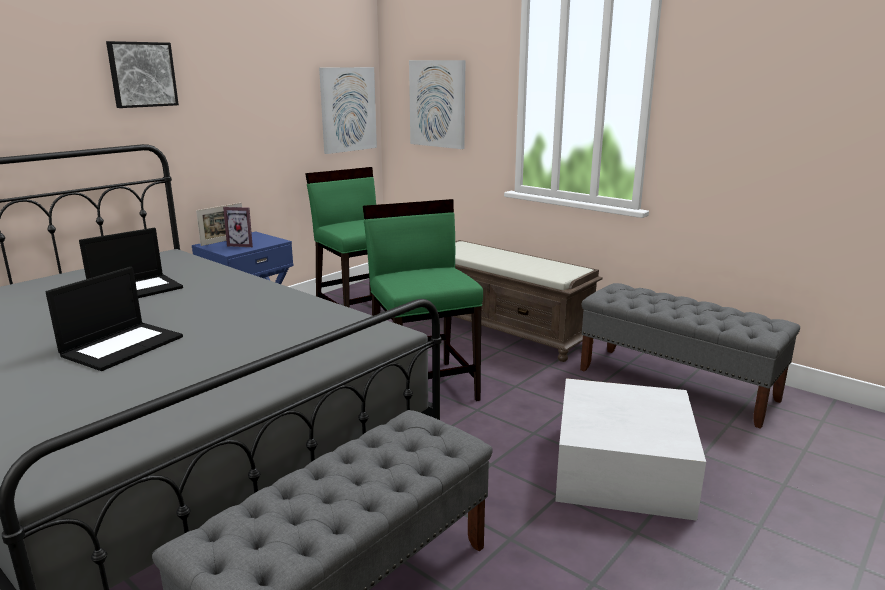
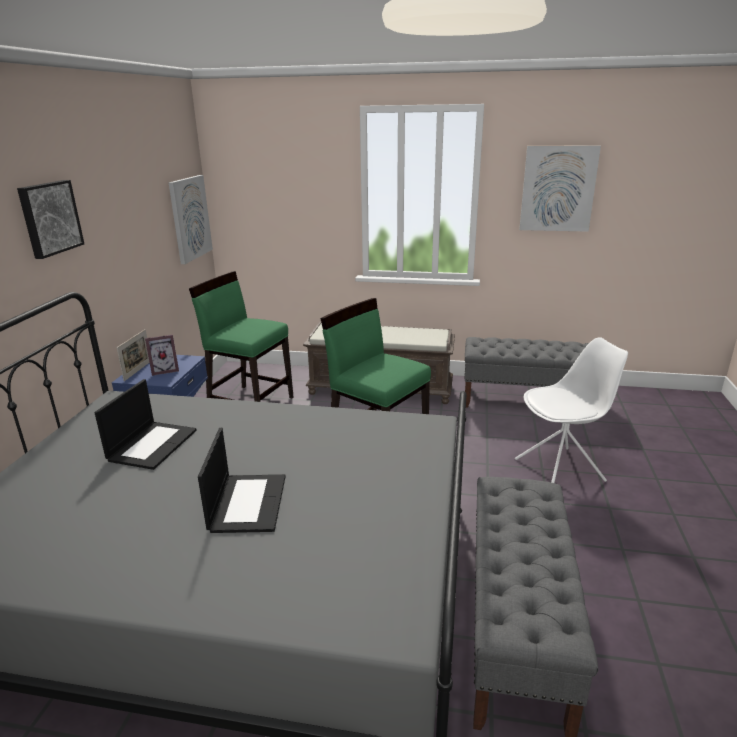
camera: 30 degrees left, 5 degrees up
picture [409,60,465,149] -> picture moved to [519,145,601,232]
white storage box [555,378,706,521] -> white chair [515,337,628,483]

